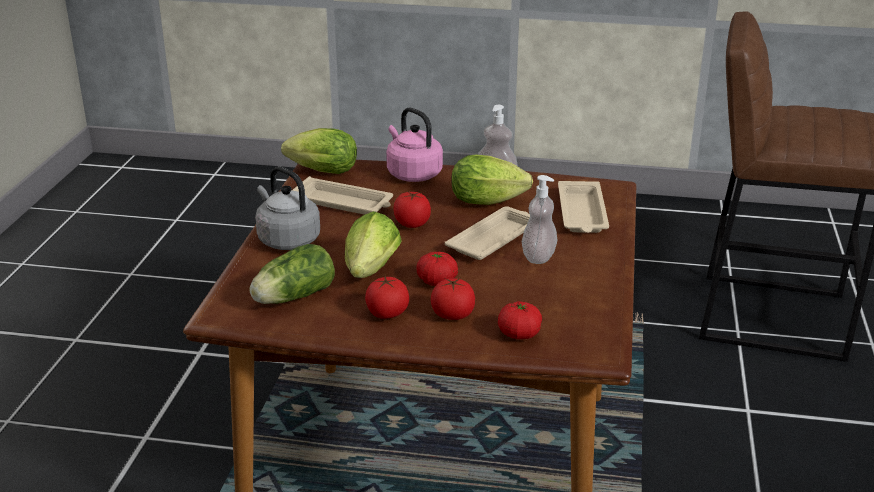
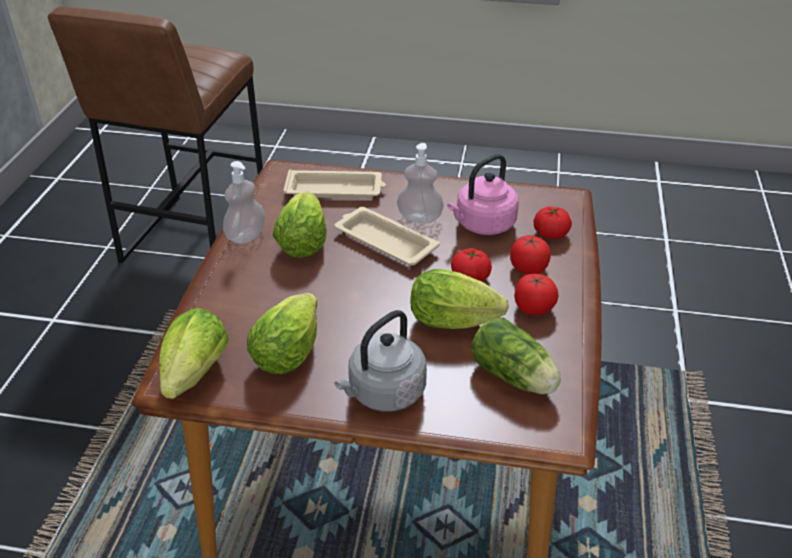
camera: 90 degrees left, 10 degrees up
beige tray [292,176,393,215] -> lettuce [247,293,317,374]
pink kettle [386,107,443,182] -> pink kettle moved to [447,154,519,235]
tomato [393,192,431,228] -> none

